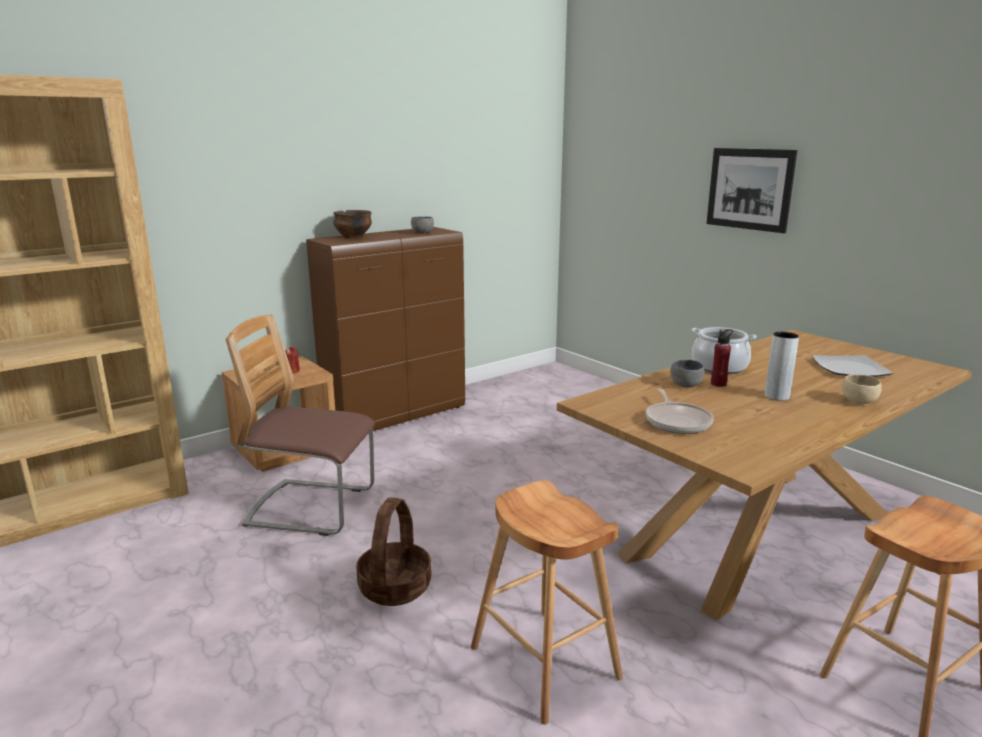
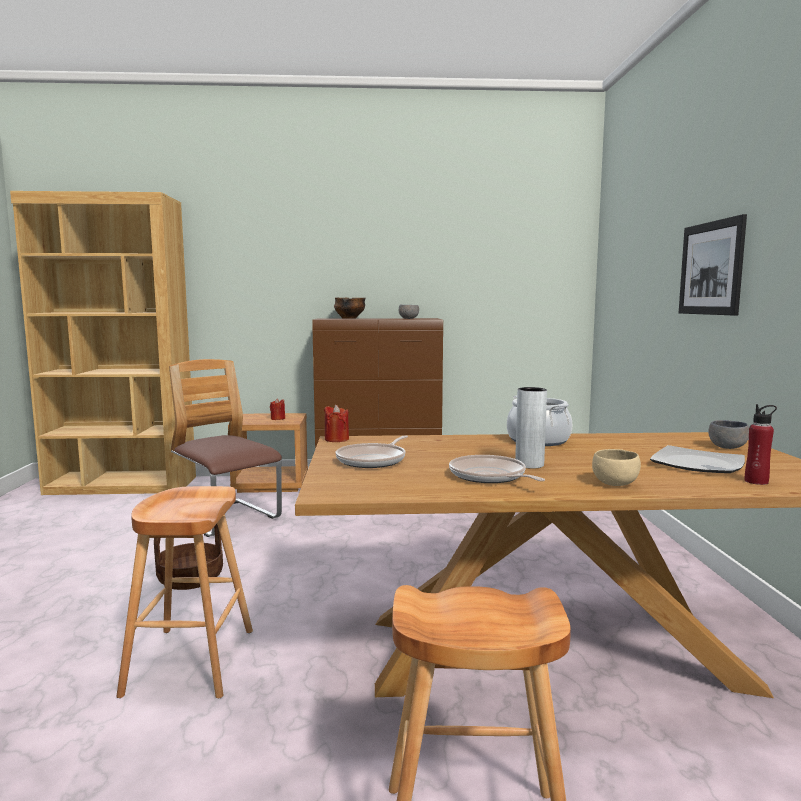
camera: 35 degrees right, 10 degrees down
grey bowl [670,360,705,387] -> grey bowl moved to [708,420,749,449]
red bottle [711,329,733,387] -> red bottle moved to [745,404,777,485]
none -> red candle [324,405,349,442]
none -> frying pan [449,455,545,483]

